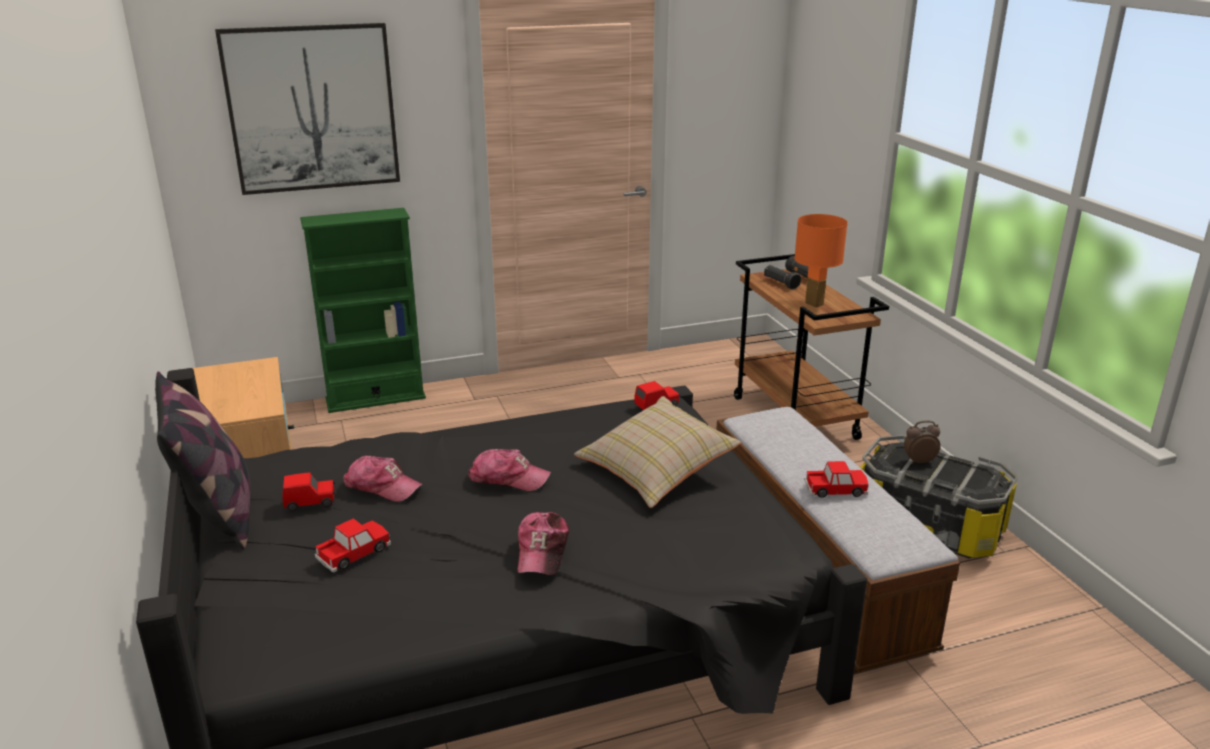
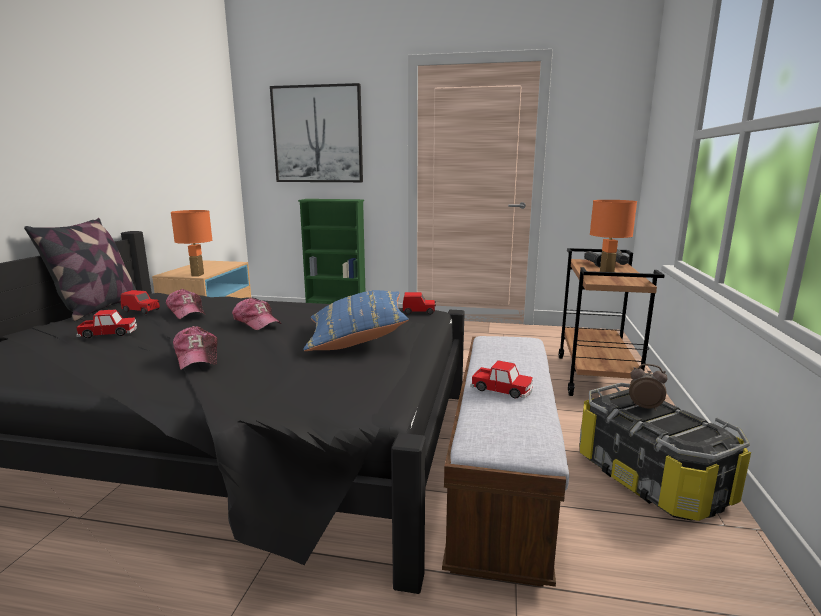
camera: 30 degrees right, 10 degrees down
cap [517,512,569,575] -> cap turned 60 degrees counterclockwise [173,326,218,369]
beige pillow [574,396,741,508] -> blue pillow [304,290,409,351]
none -> orange table lamp [171,210,212,276]

